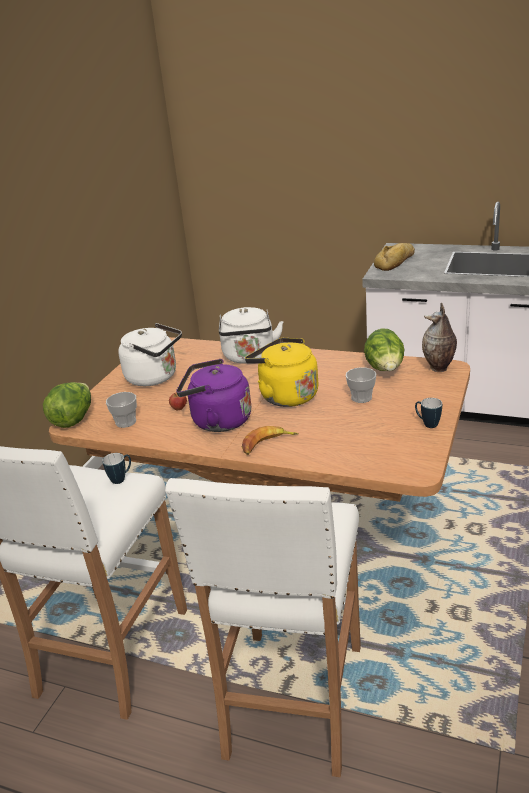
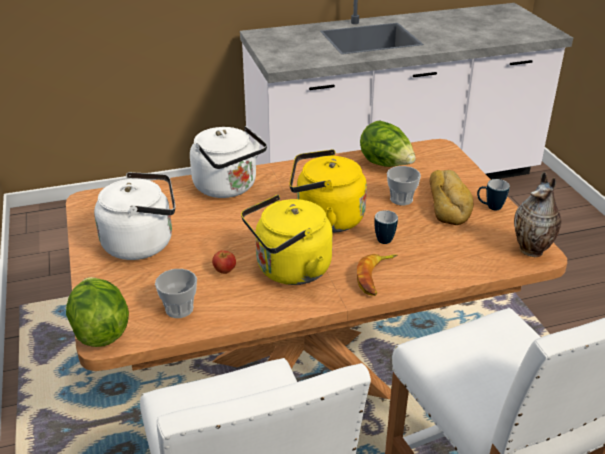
camera: 40 degrees left, 5 degrees up
mug [102,453,131,484] -> mug moved to [374,210,398,244]
purple kettle [176,359,251,432] -> yellow kettle [241,195,333,285]
bread [374,243,415,271] -> bread moved to [429,170,474,225]
vase [422,303,457,372] -> vase moved to [514,172,561,257]

